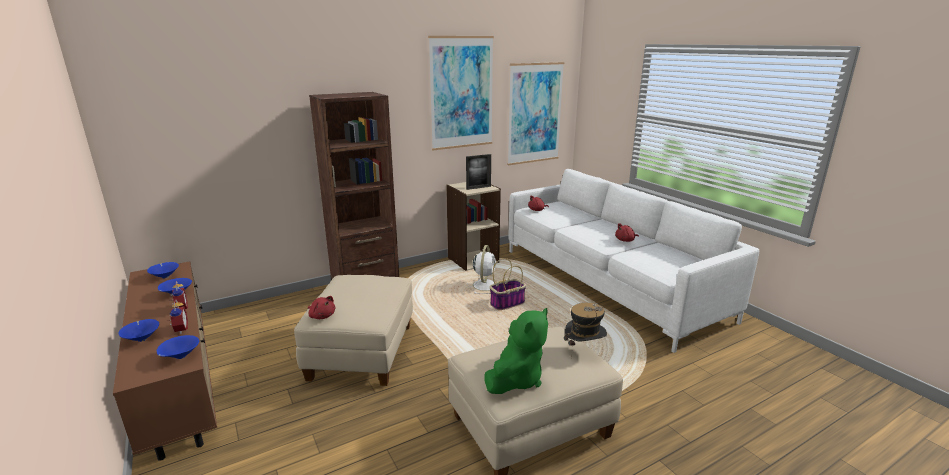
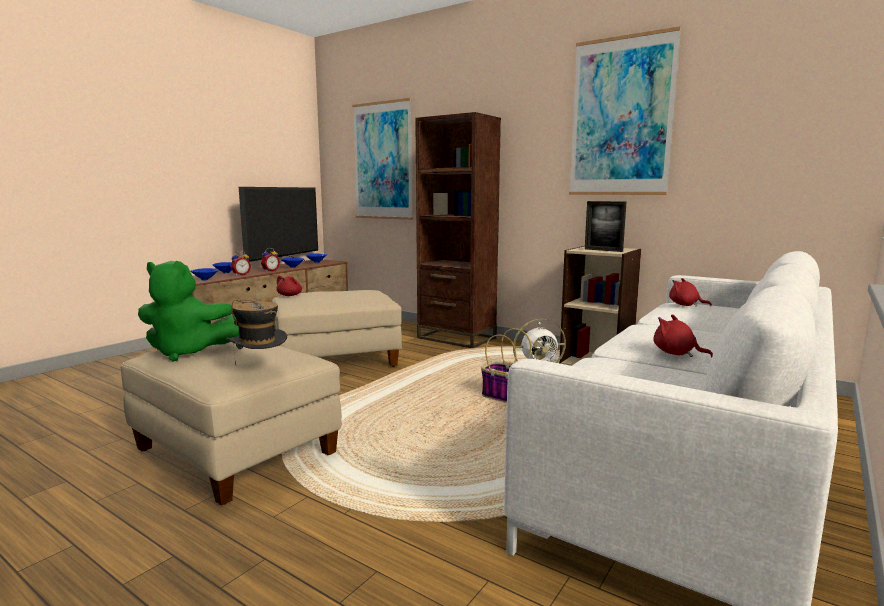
camera: 65 degrees right, 10 degrees down
picture [507,62,564,165] -> picture moved to [352,98,413,220]
none -> television [239,187,318,269]

